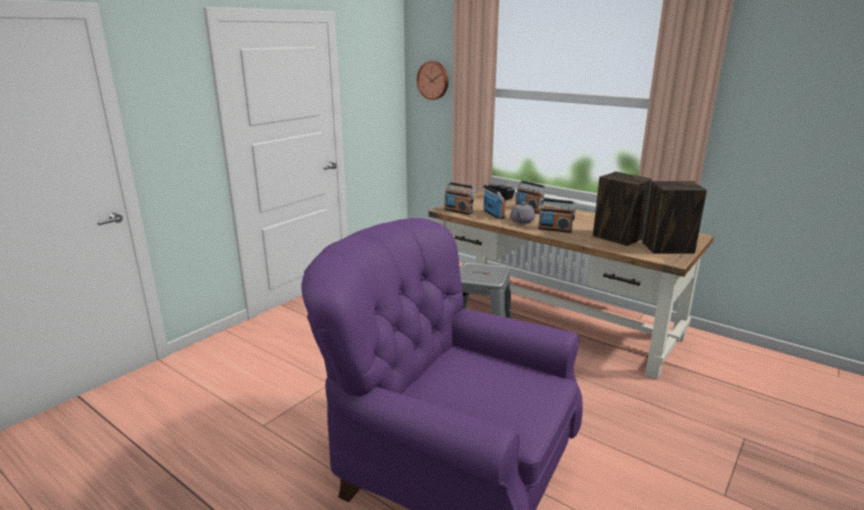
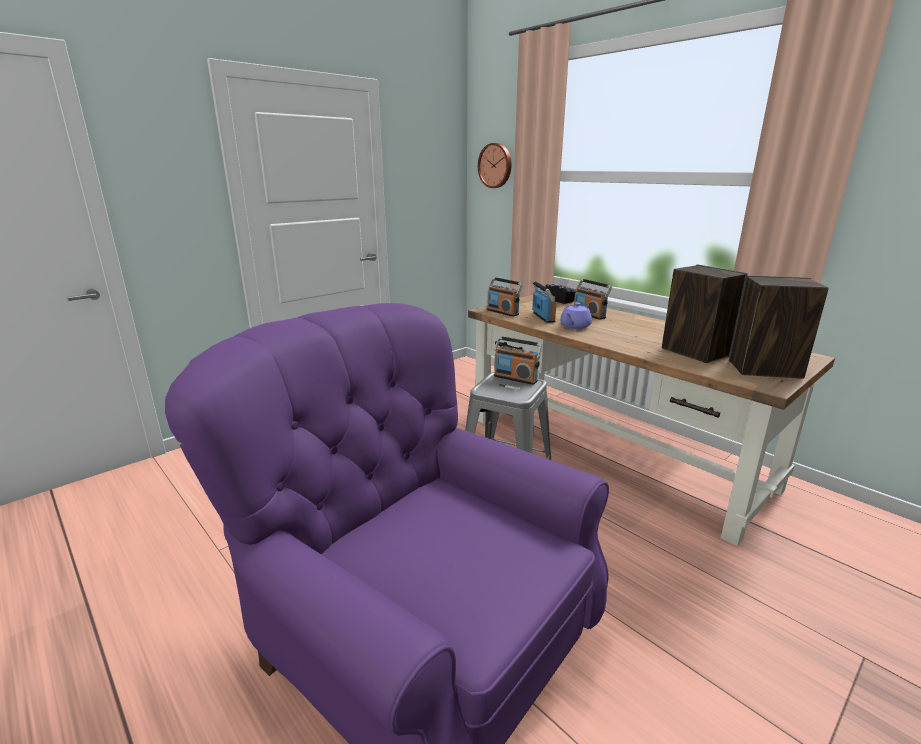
camera: 10 degrees right, 0 degrees up
grey teapot [510,202,535,224] -> purple teapot [560,303,592,329]
radio [538,198,576,233] -> radio moved to [494,336,543,385]

